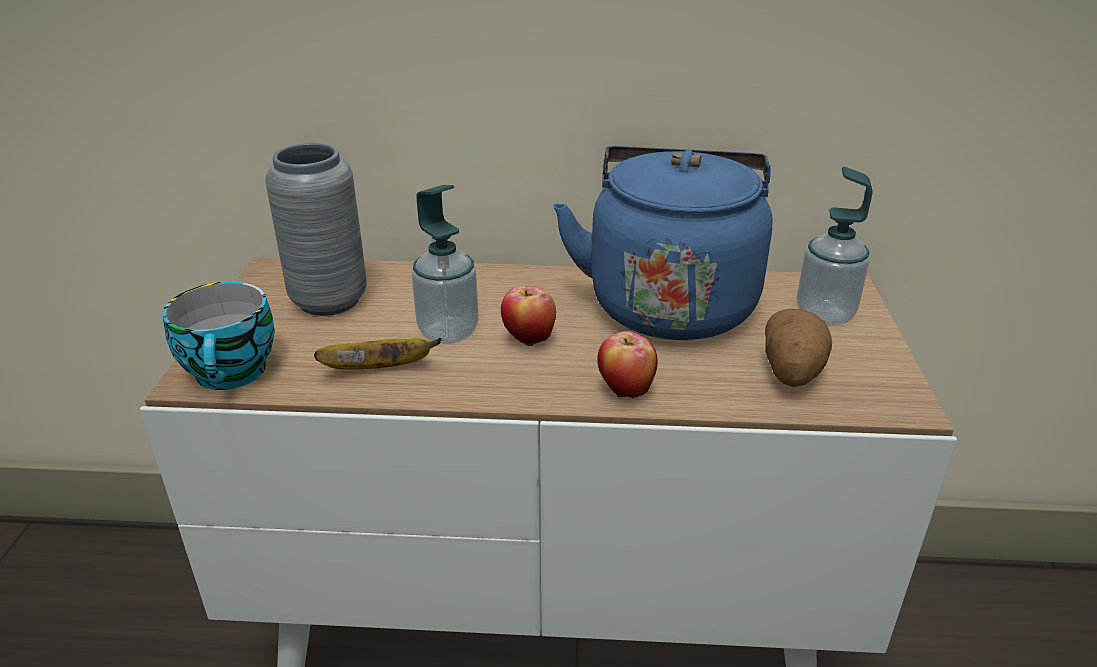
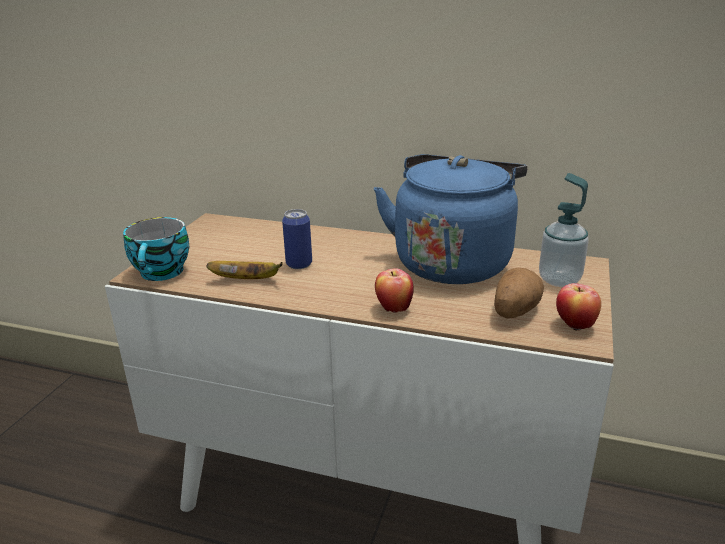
camera: 15 degrees right, 5 degrees down
grey vase [265,143,367,316] -> none
soap dispenser [412,185,479,344] -> can [282,209,312,269]
apple [501,285,556,347] -> apple moved to [556,283,601,331]

